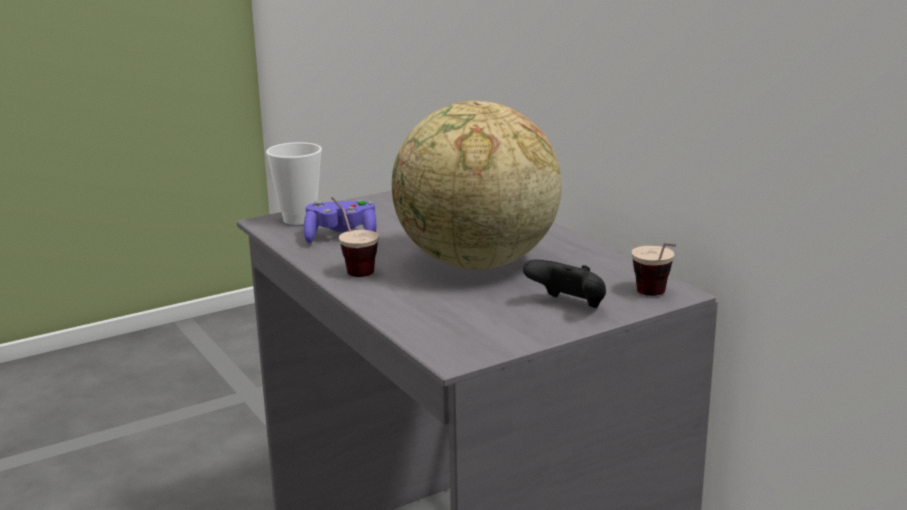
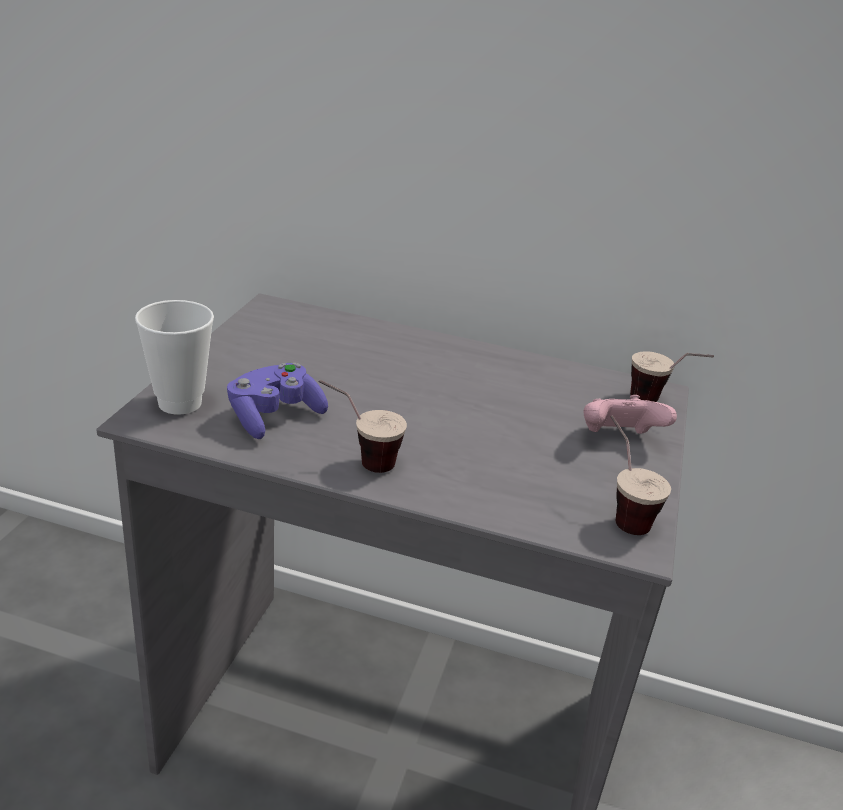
camera: 45 degrees left, 10 degrees up
globe [392,101,562,270] -> none
black game controller [523,260,606,308] -> pink game controller [584,395,677,434]
none -> cup [611,415,671,535]

